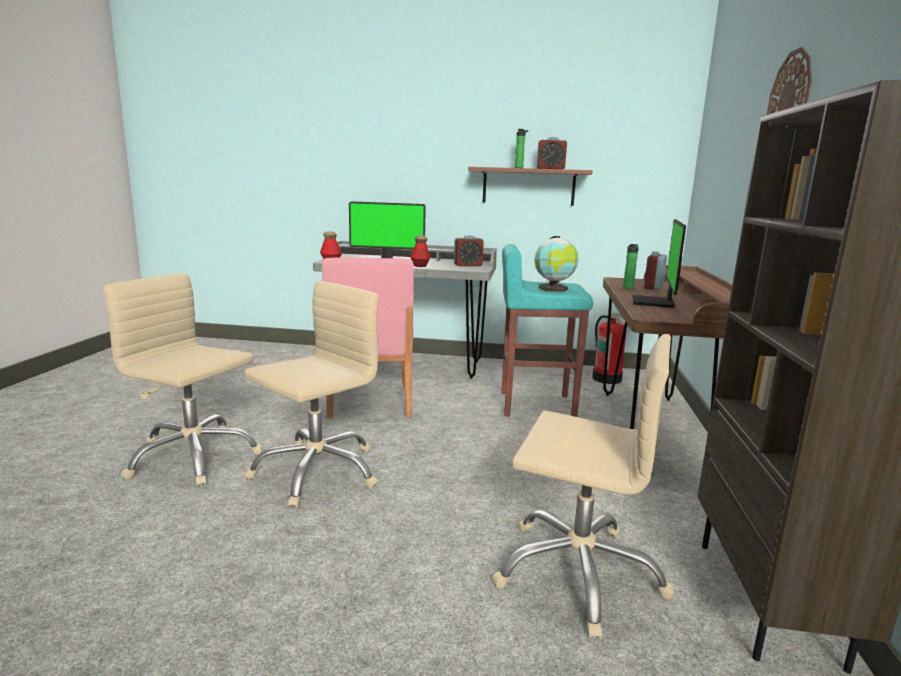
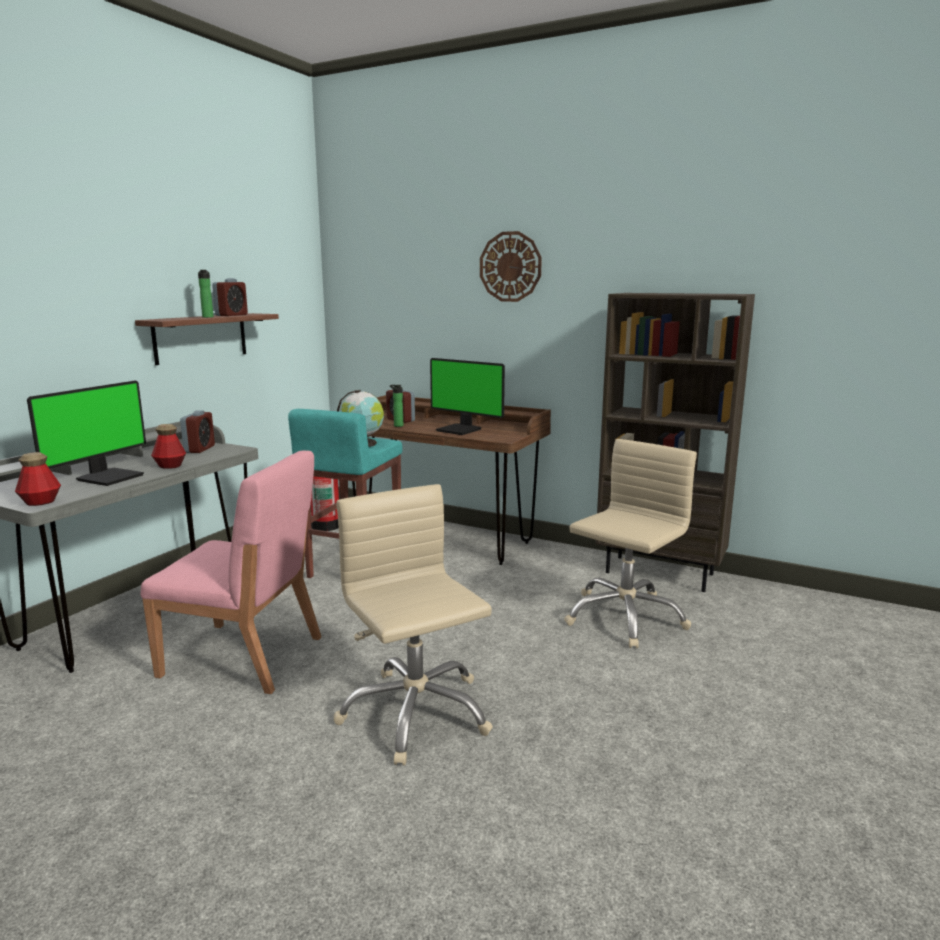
camera: 70 degrees left, 0 degrees up
beige office chair [103,273,263,487] -> none

